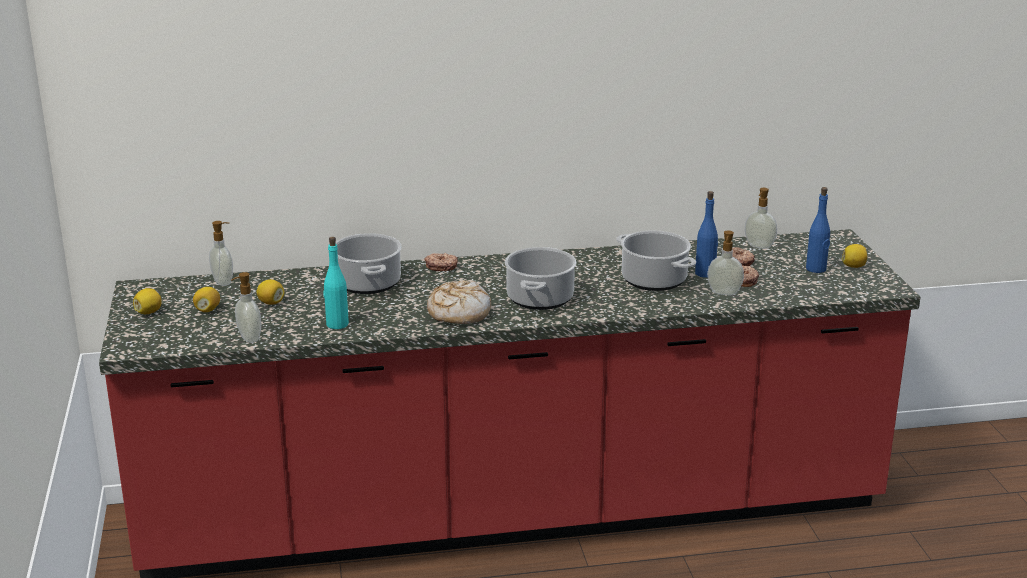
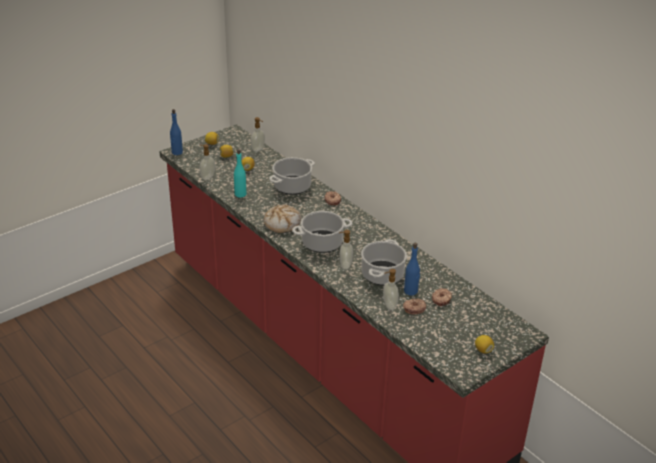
camera: 60 degrees right, 10 degrees up
soap dispenser [745,188,777,249] -> soap dispenser moved to [339,230,353,270]
blue bottle [806,187,830,273] -> blue bottle moved to [170,109,183,155]

